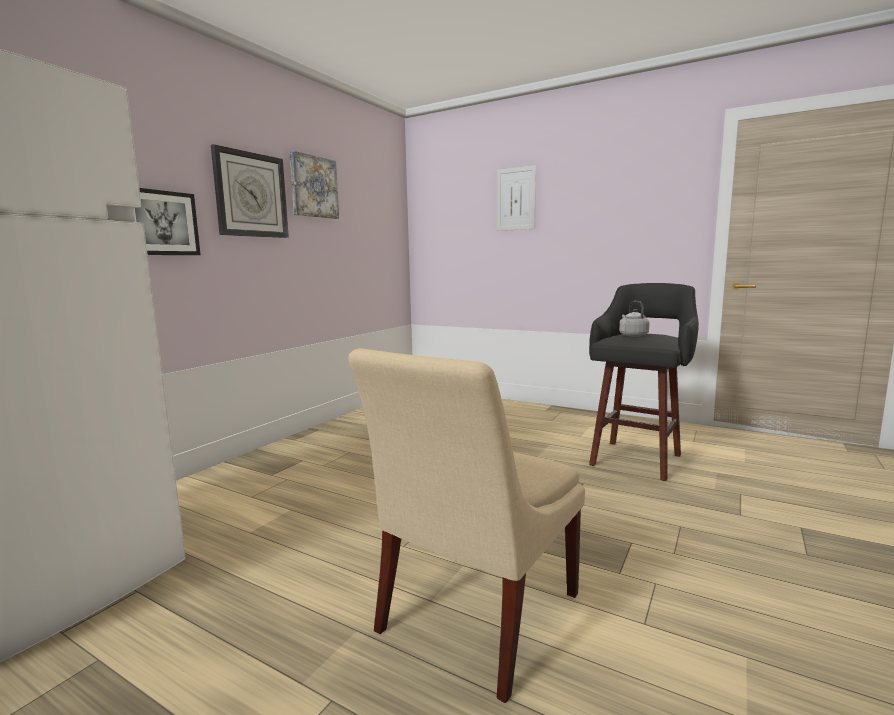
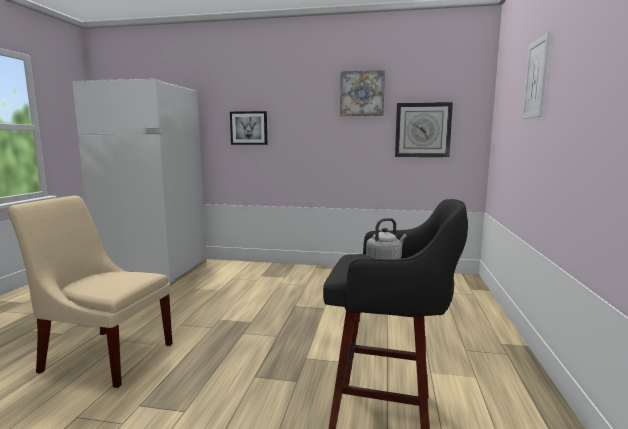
camera: 70 degrees right, 0 degrees up
wall clock [211,144,289,238] -> wall clock moved to [395,102,453,157]

